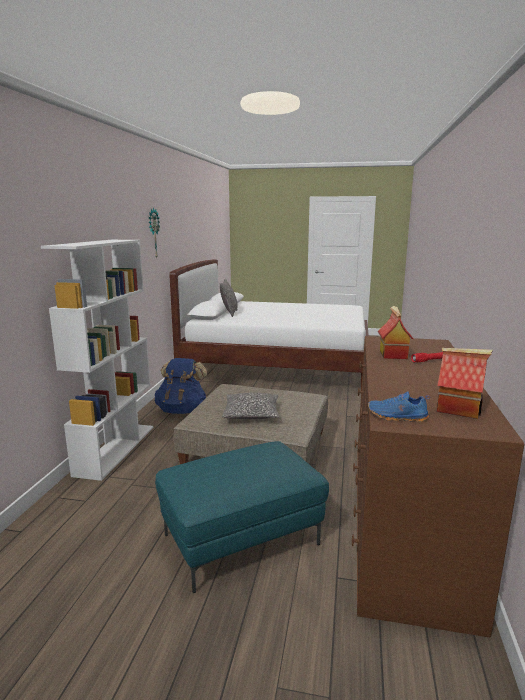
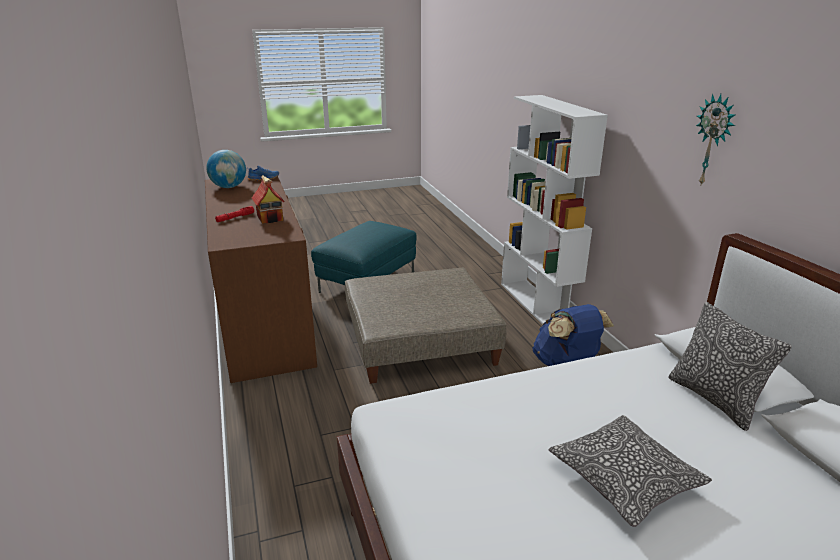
camera: 150 degrees right, 10 degrees up
pillow [222,393,280,419] -> pillow moved to [549,415,712,527]
toy house [437,348,493,419] -> globe [206,150,246,188]

